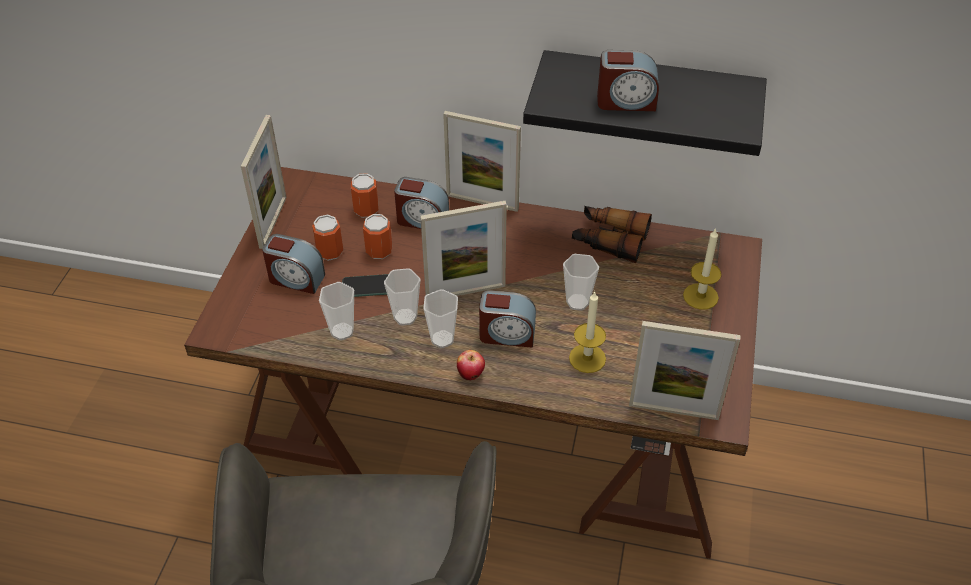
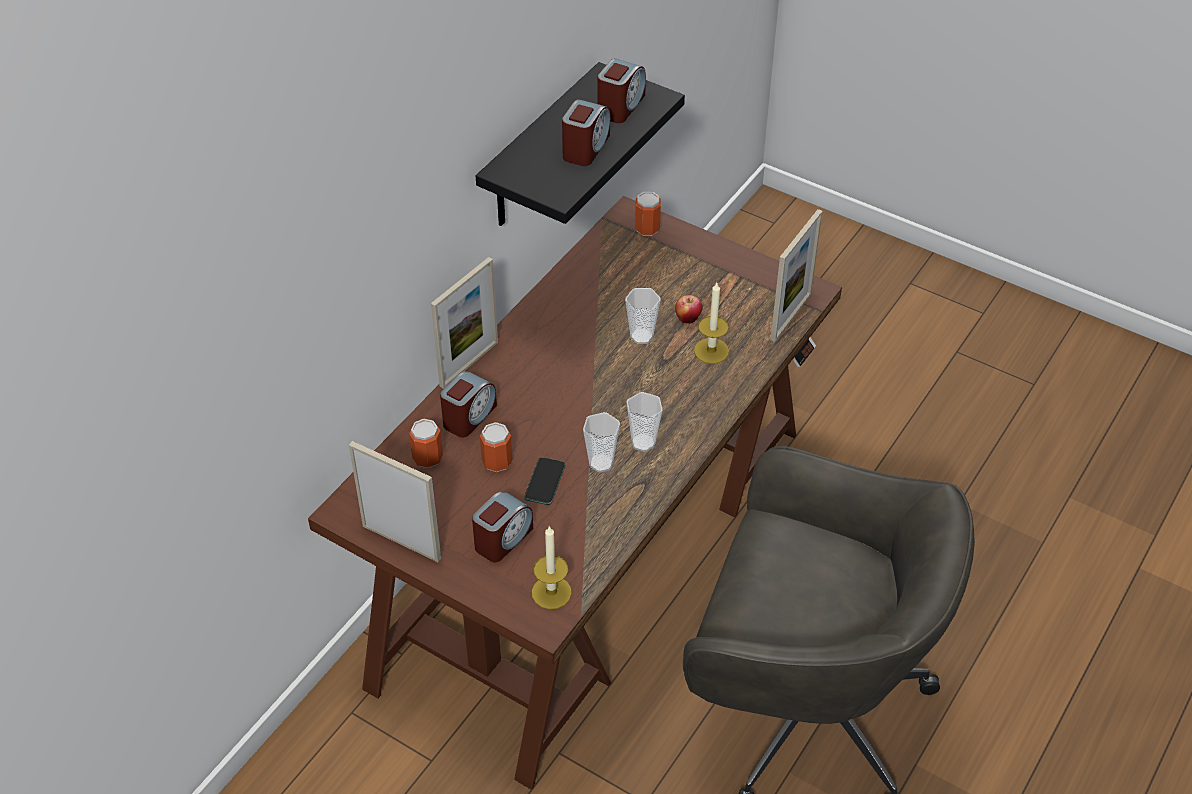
camera: 70 degrees left, 0 degrees up
can [312,214,343,261] -> can moved to [635,191,661,236]
cup [319,282,354,340] -> none
picture frame [420,201,507,296] -> none
apple [457,350,485,381] -> apple moved to [675,295,702,323]
alarm clock [479,290,536,348] -> alarm clock moved to [598,58,646,123]
binoculars [572,206,652,263] -> none
candle [683,228,721,310] -> candle moved to [532,525,572,609]

